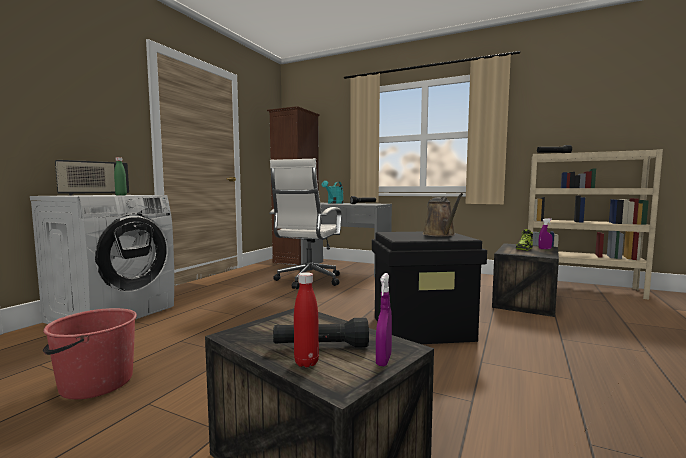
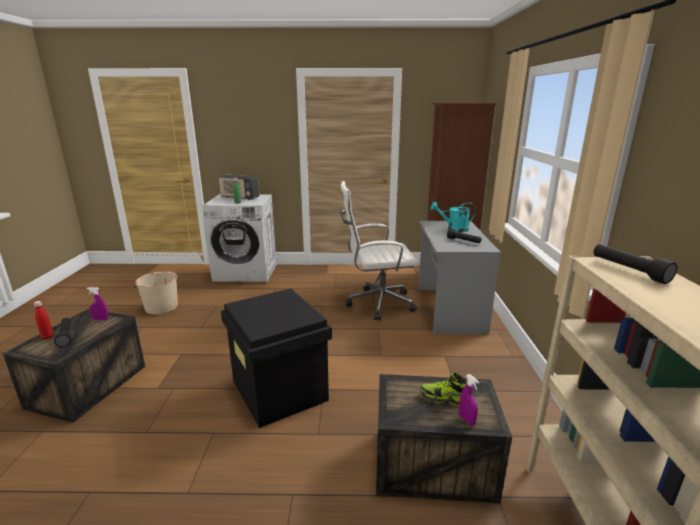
camera: 65 degrees right, 15 degrees up
red bucket [43,308,137,399] -> beige bucket [134,272,178,315]
purple spray bottle [376,273,392,366] -> purple spray bottle moved to [86,287,108,321]
brown watering can [423,193,463,237] -> none

